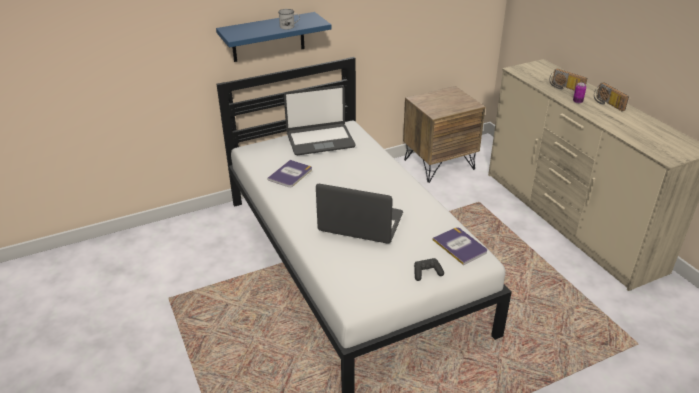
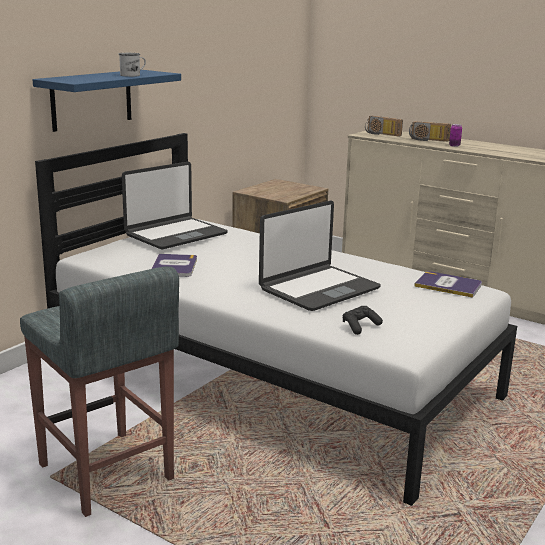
camera: 30 degrees left, 15 degrees down
laptop [316,184,403,244] -> laptop turned 150 degrees clockwise [259,201,381,311]
black game controller [414,258,444,281] -> black game controller moved to [343,306,383,335]
radio [594,82,629,111] -> radio moved to [365,116,403,137]
none -> grey stool [20,266,179,517]

